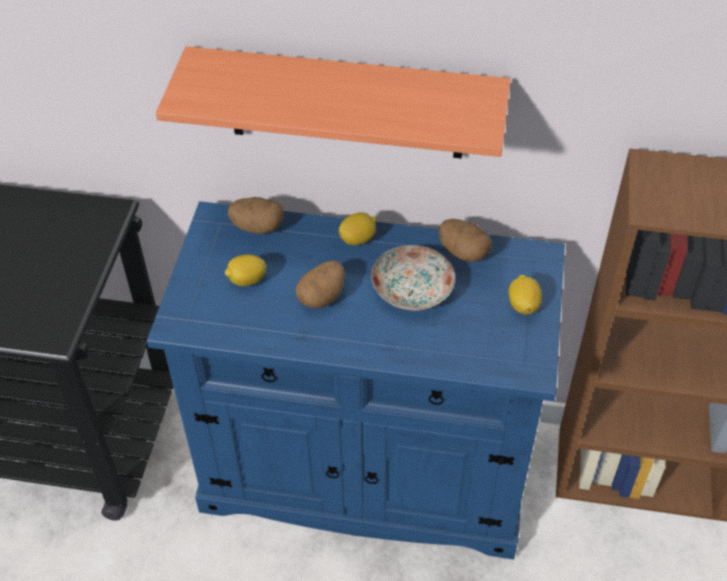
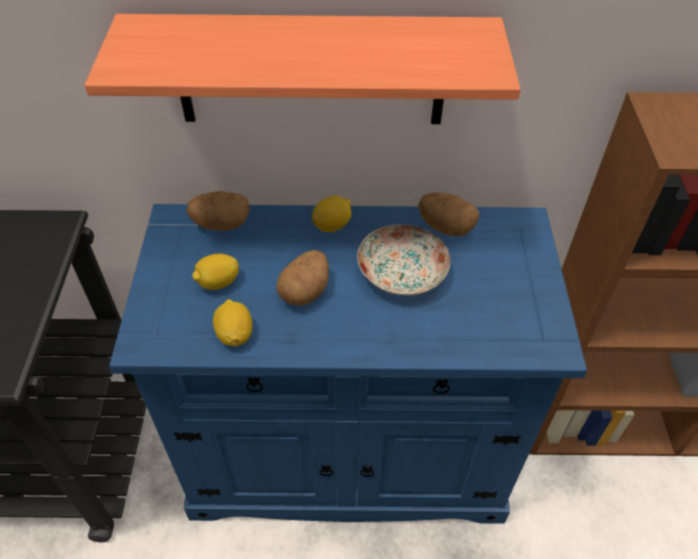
camera: 10 degrees left, 0 degrees up
lemon [509,275,542,315] -> lemon moved to [213,299,252,346]

